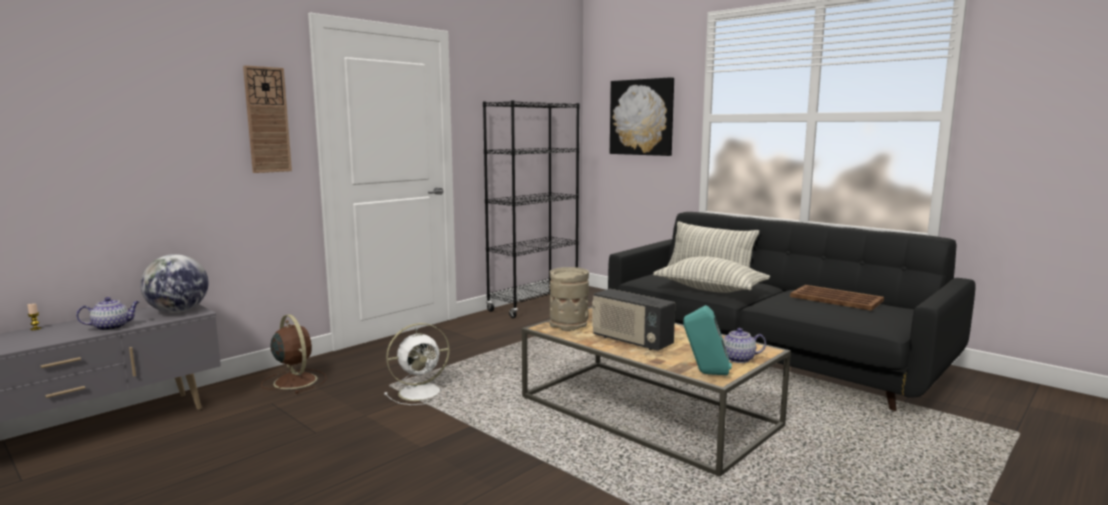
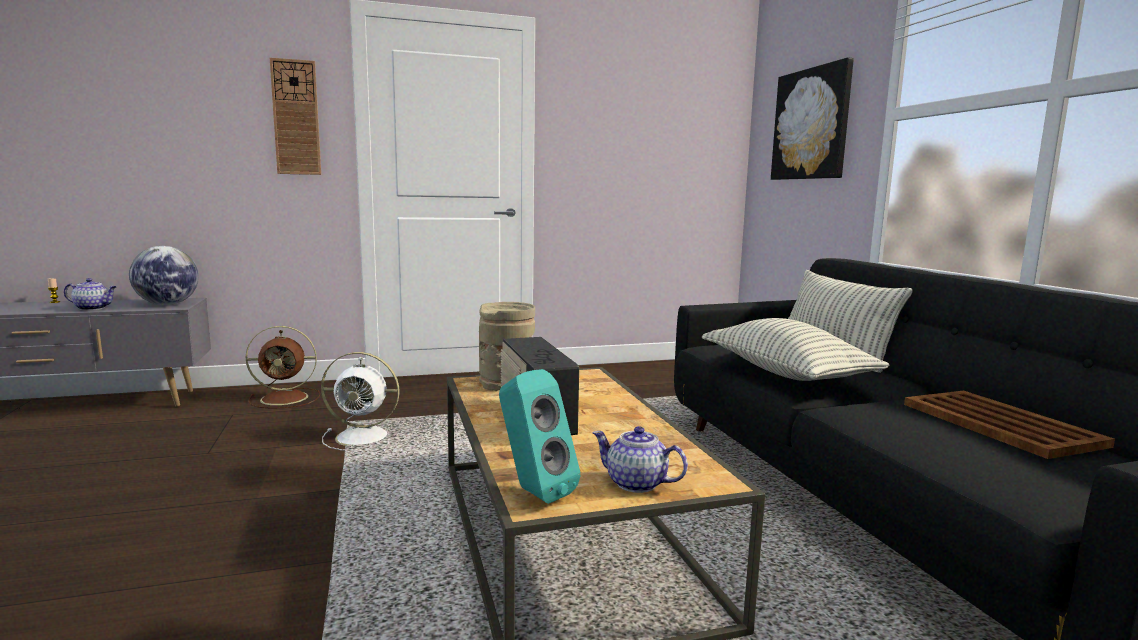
camera: 30 degrees right, 0 degrees up
brown fan [261,314,327,393] -> brown fan turned 90 degrees clockwise [246,326,320,409]
black bookcase [483,100,580,318] -> none

